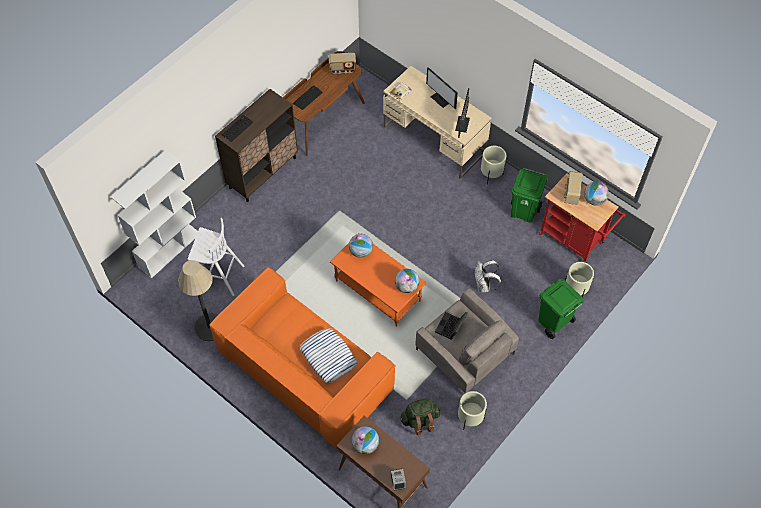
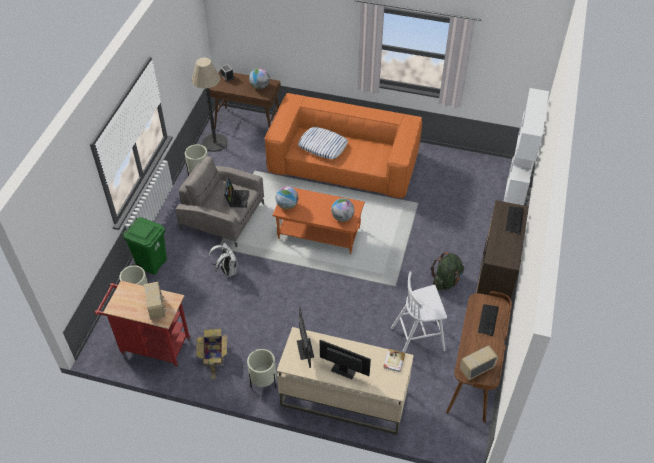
camera: 155 degrees right, 10 degrees down
floor lamp [178,260,218,341] -> floor lamp moved to [192,58,228,152]
white stool [188,218,244,296] -> white stool moved to [391,272,447,353]
green backpack [400,398,440,435] -> green backpack moved to [431,252,464,291]
green trash can [511,168,547,223] -> cardboard box [196,329,227,380]
globe [584,181,609,206] -> none

